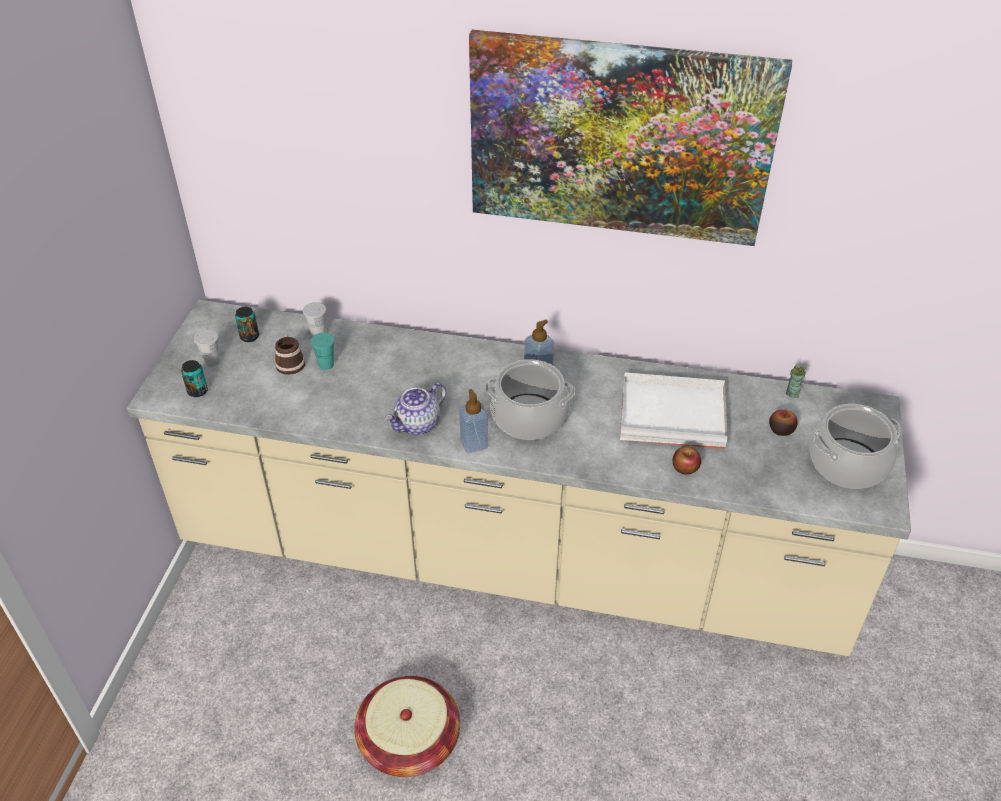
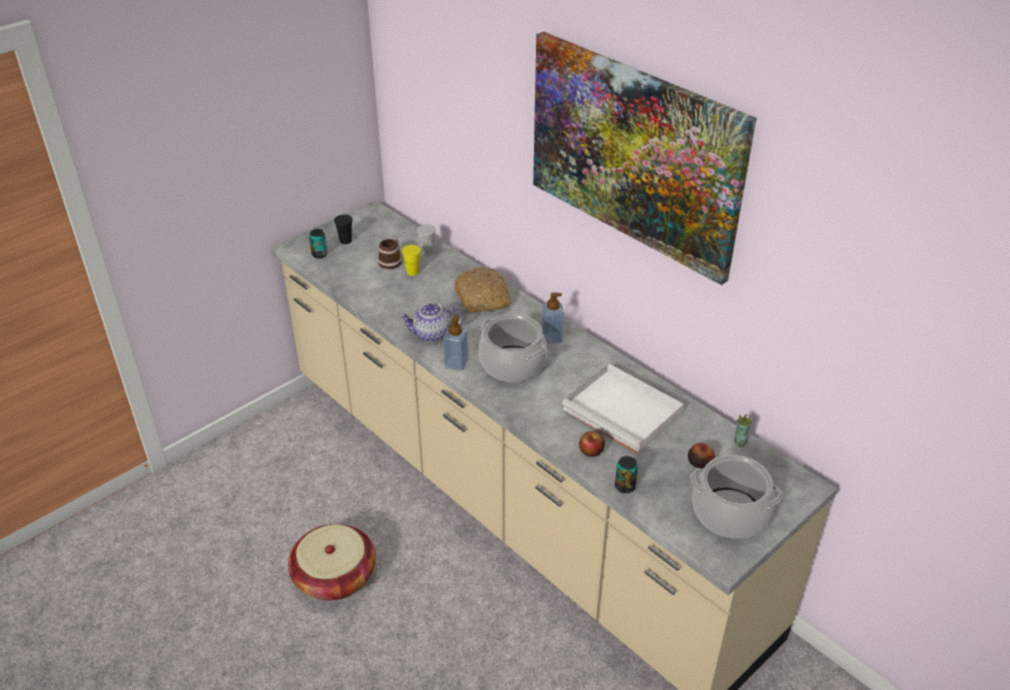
camera: 35 degrees right, 5 degrees down
white cup [194,329,220,367] -> black cup [334,215,353,244]
can [235,307,259,342] -> can moved to [615,456,638,493]
turquoise cup [310,332,335,370] -> yellow cup [401,245,421,276]
none -> bread [454,267,511,313]

